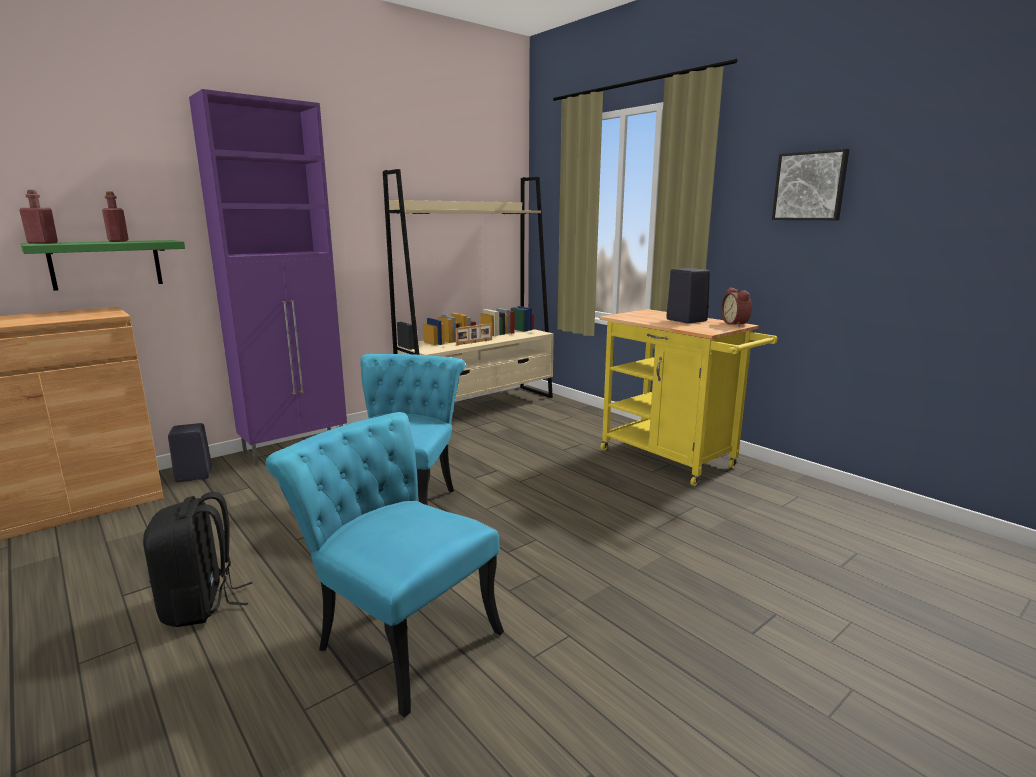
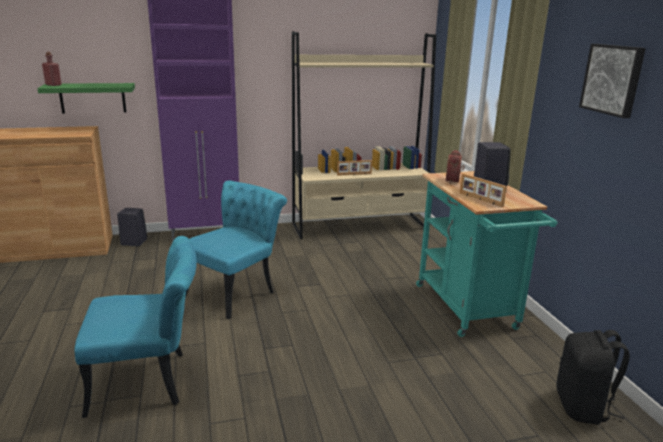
camera: 25 degrees right, 5 degrees up
red bottle [102,191,129,242] -> none
black backpack [143,492,252,627] -> black backpack moved to [556,330,630,425]
turquoise chair [266,412,504,717] -> turquoise chair turned 105 degrees clockwise [75,236,197,418]
yellow cart [600,309,777,486] -> turquoise cart [416,171,557,337]
alarm clock [721,288,752,327] -> alarm clock moved to [446,150,465,184]
none -> picture frame [460,173,507,207]

